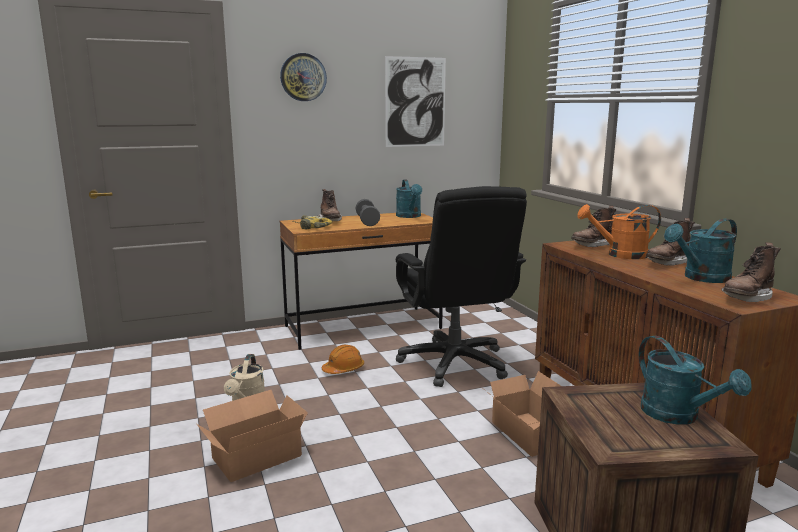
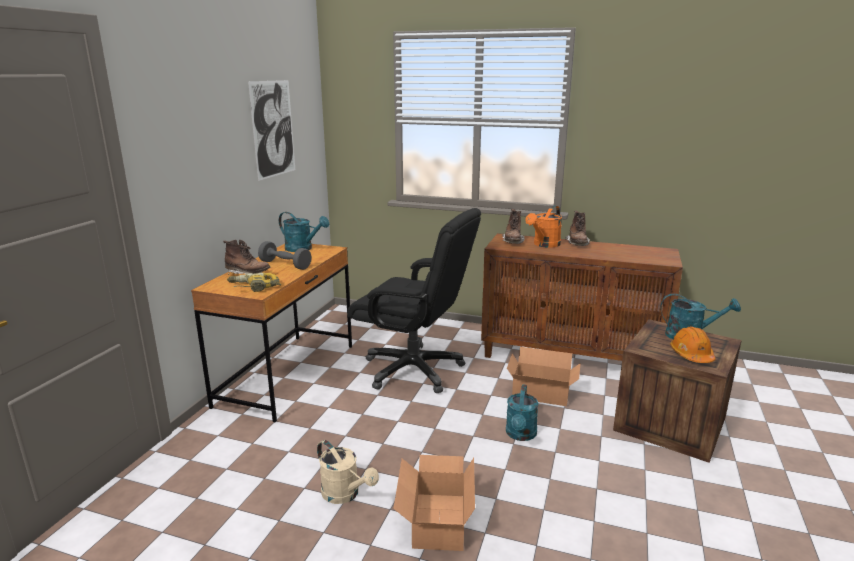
camera: 50 degrees left, 5 degrees up
wall clock [280,53,327,101] -> none
orange hard hat [322,345,364,374] -> orange hard hat moved to [670,326,715,363]
turquoise watering can [664,219,737,283] -> turquoise watering can moved to [506,384,539,441]
brown boot [722,243,781,302] -> none

